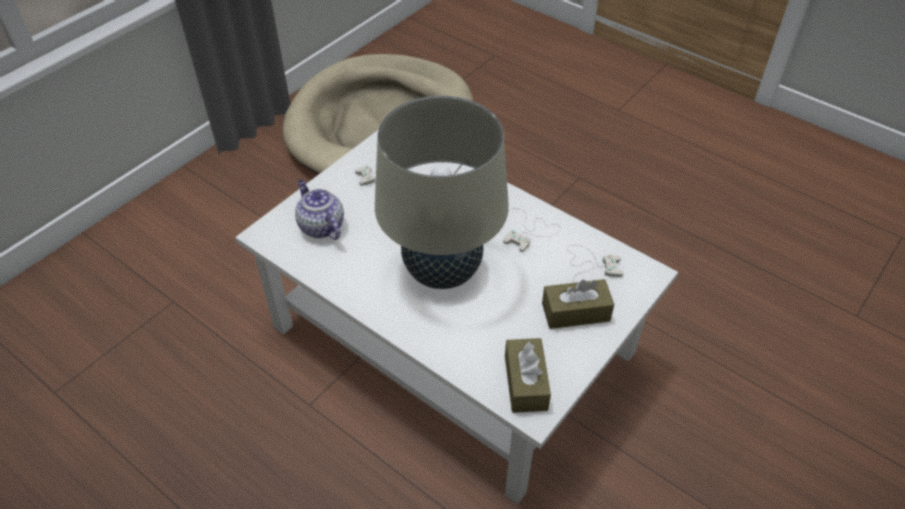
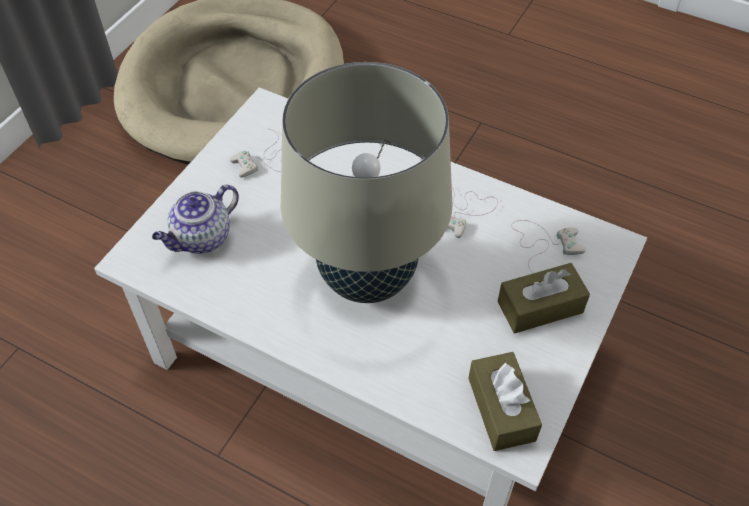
camera: 10 degrees left, 5 degrees up
teapot [295,180,344,240] -> teapot turned 90 degrees counterclockwise [152,184,239,254]

